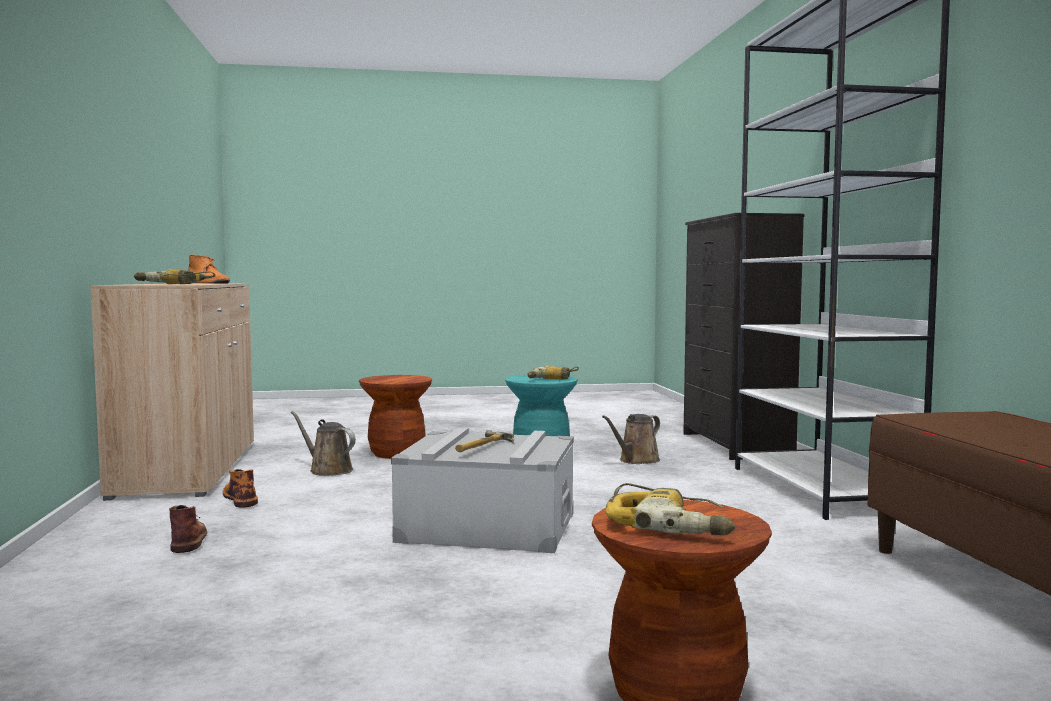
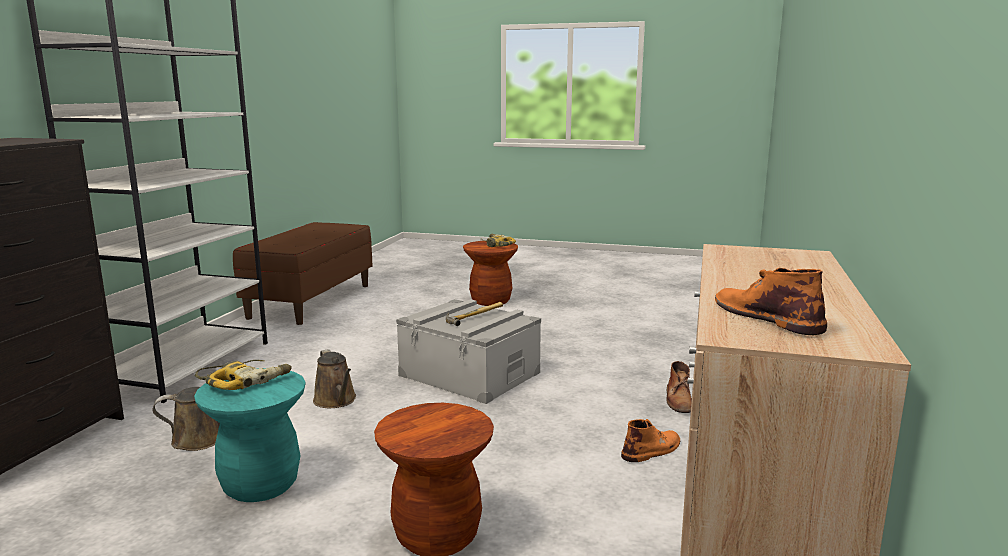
camera: 155 degrees left, 10 degrees up
power drill [134,269,216,284] -> none
orange boot [223,469,258,508] -> orange boot turned 120 degrees counterclockwise [621,419,680,462]
brown watering can [291,411,356,476] -> brown watering can moved to [313,349,356,408]

